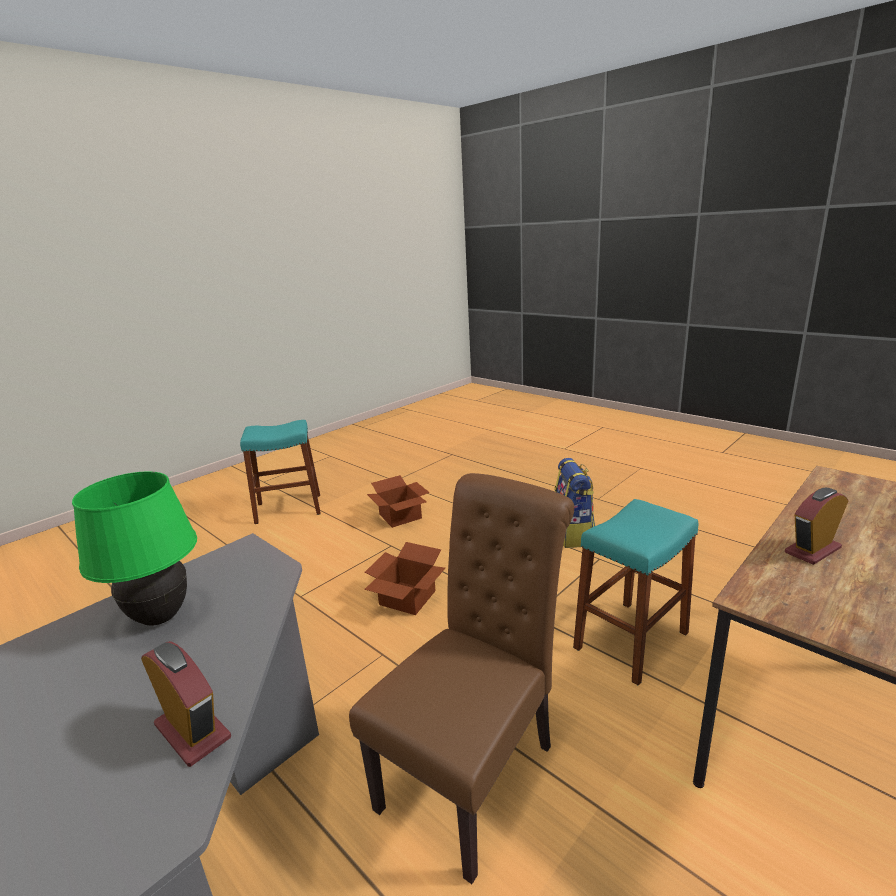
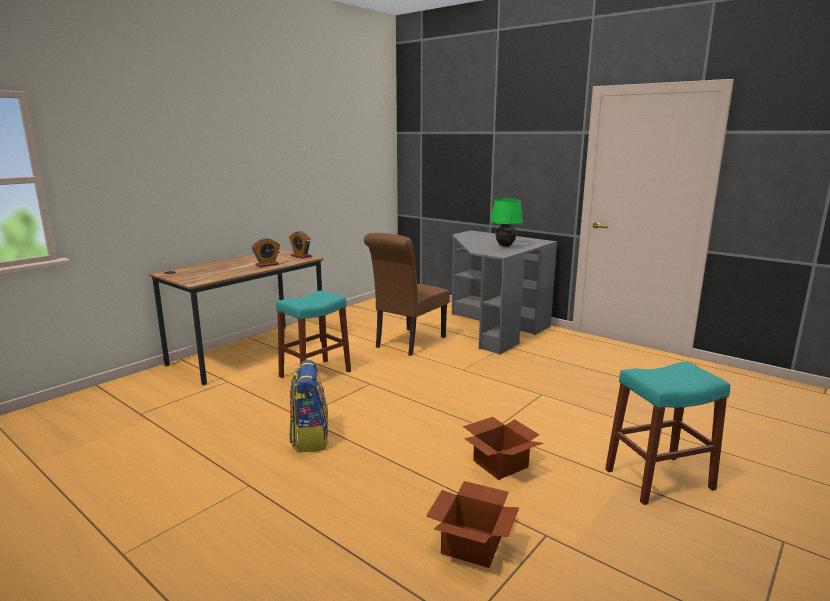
camera: 175 degrees right, 5 degrees down
alarm clock [141,641,231,767] -> alarm clock moved to [289,231,311,259]
cardboard box [364,542,445,615] -> cardboard box moved to [426,481,519,568]

